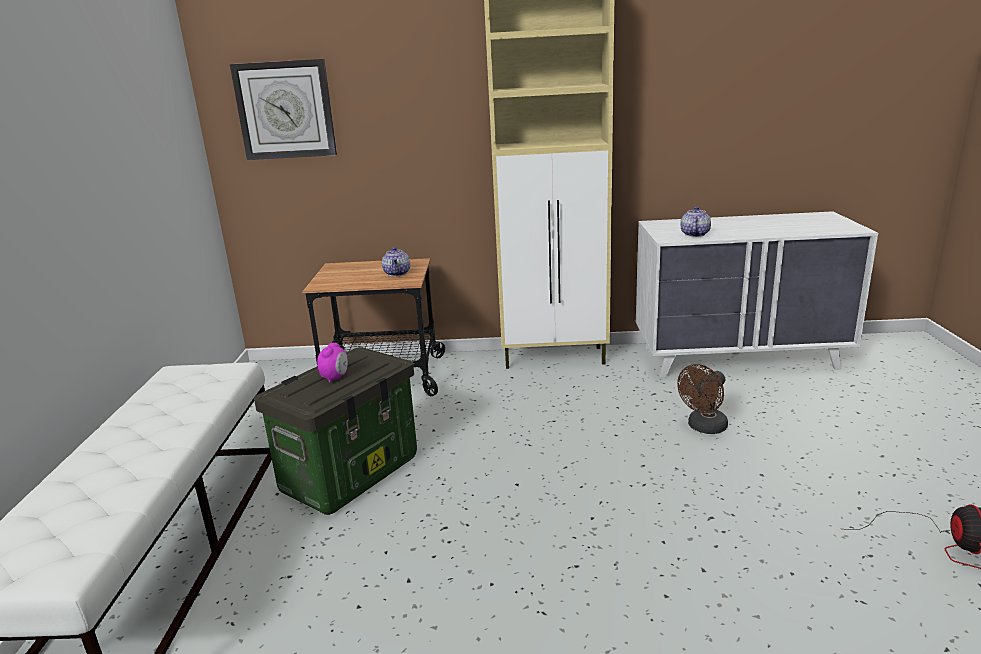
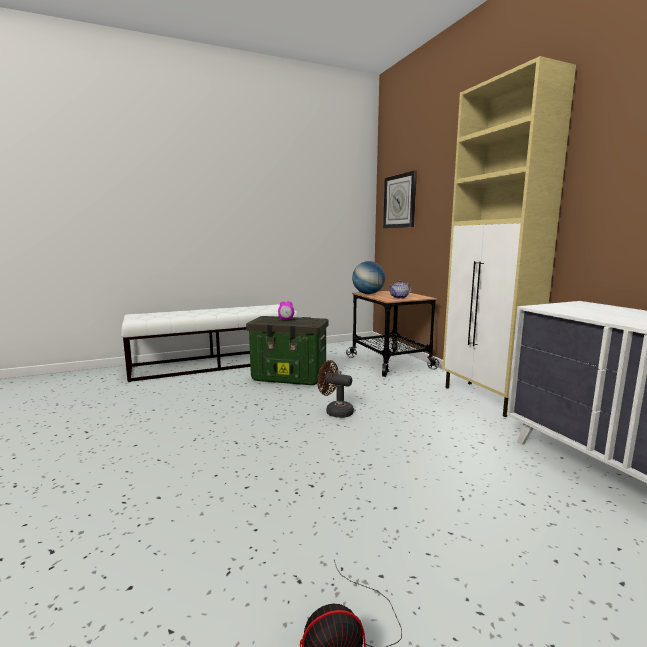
camera: 65 degrees right, 10 degrees down
brown fan [677,364,728,434] -> brown fan moved to [317,360,354,418]
teapot [680,206,711,237] -> none
none -> globe [352,261,385,294]

